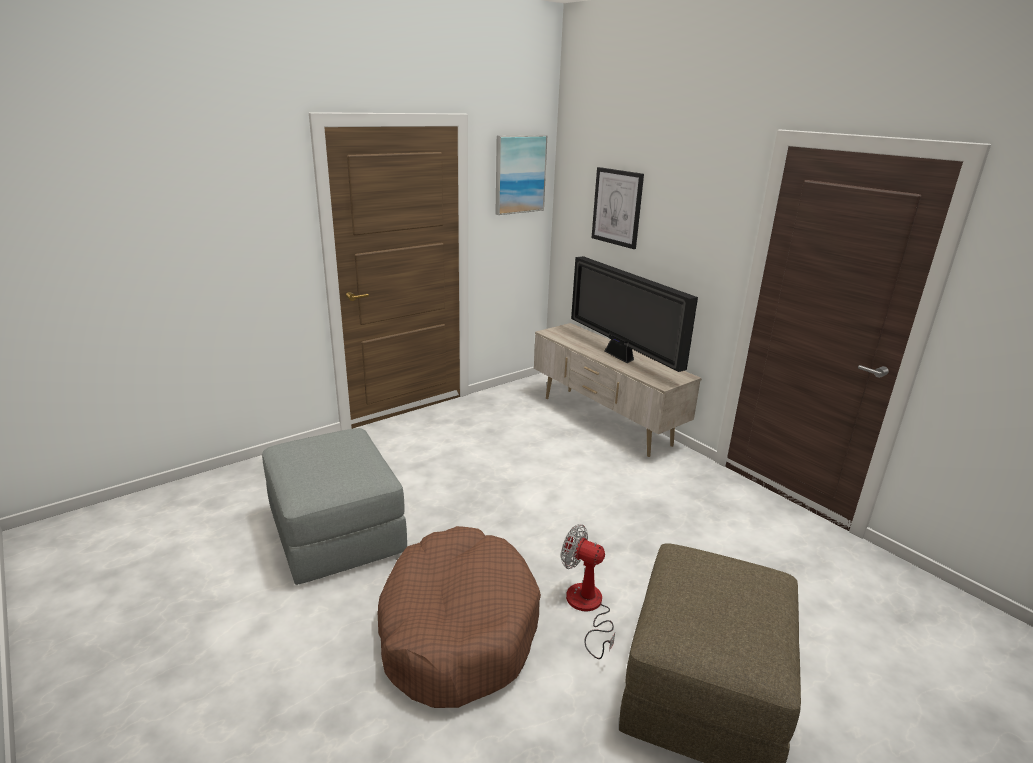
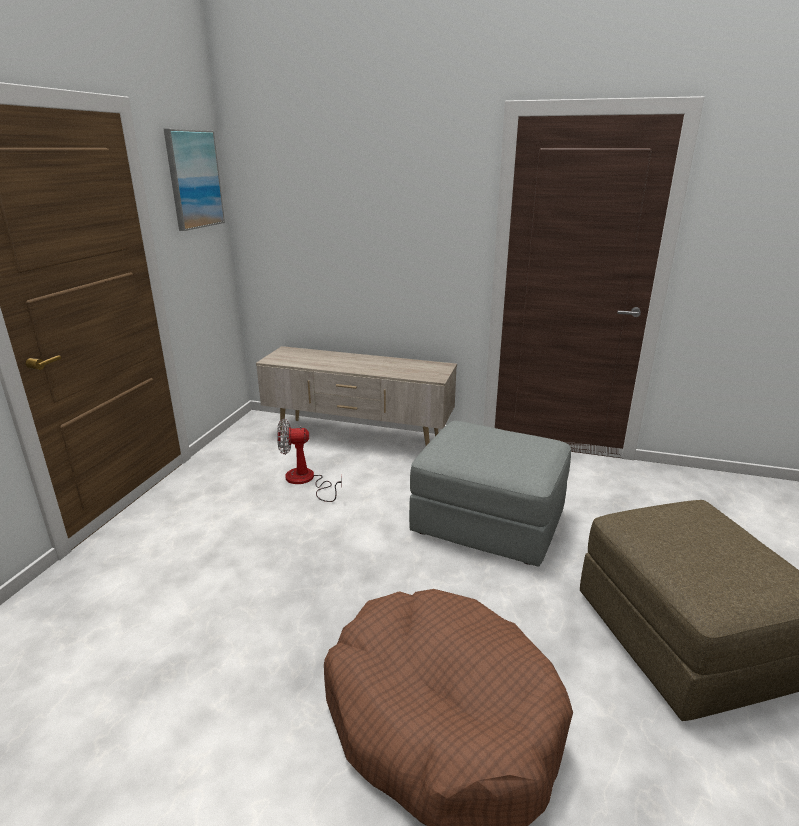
camera: 35 degrees left, 0 degrees up
grey ottoman [262,428,407,585] -> grey ottoman moved to [409,421,571,567]
fan [561,524,615,659] -> fan moved to [277,419,342,502]
television [571,256,698,372] -> none
picture [592,167,644,249] -> none

